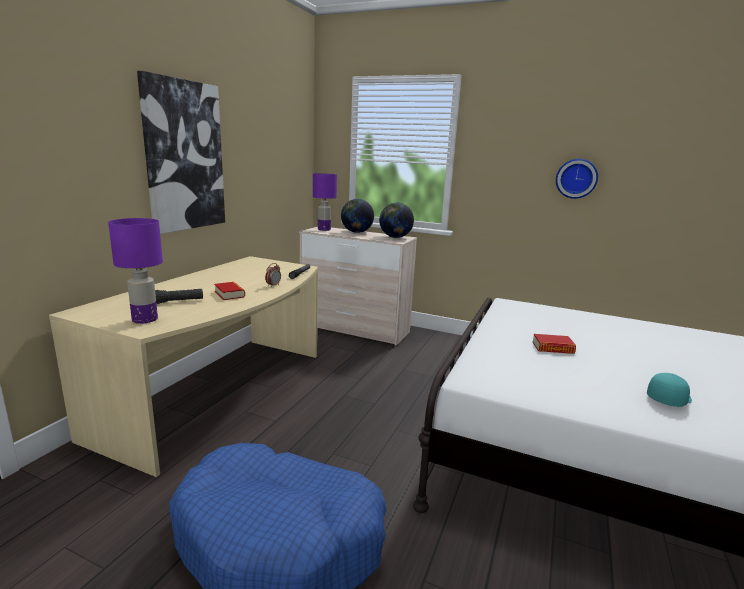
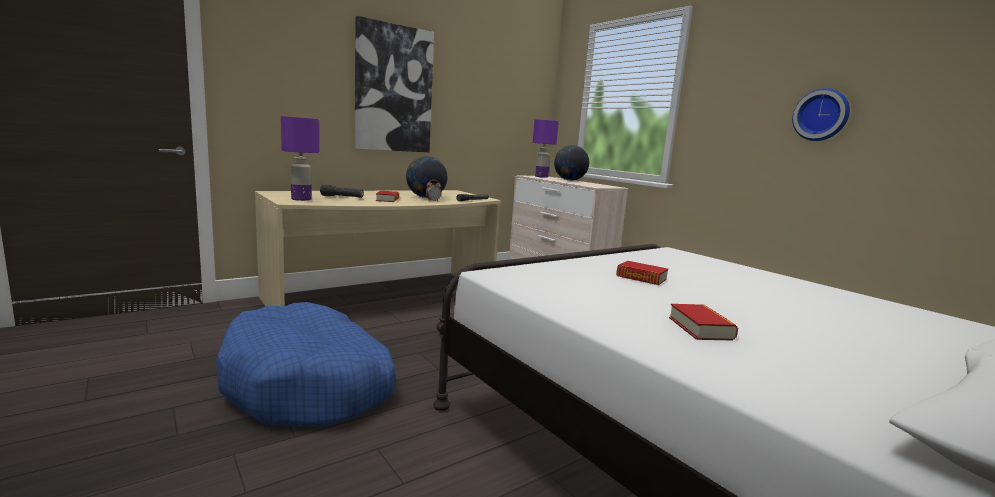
camera: 30 degrees right, 5 degrees down
globe [379,202,414,238] -> globe moved to [406,156,447,198]
turquoise cap [647,373,692,407] -> book [669,304,738,341]

